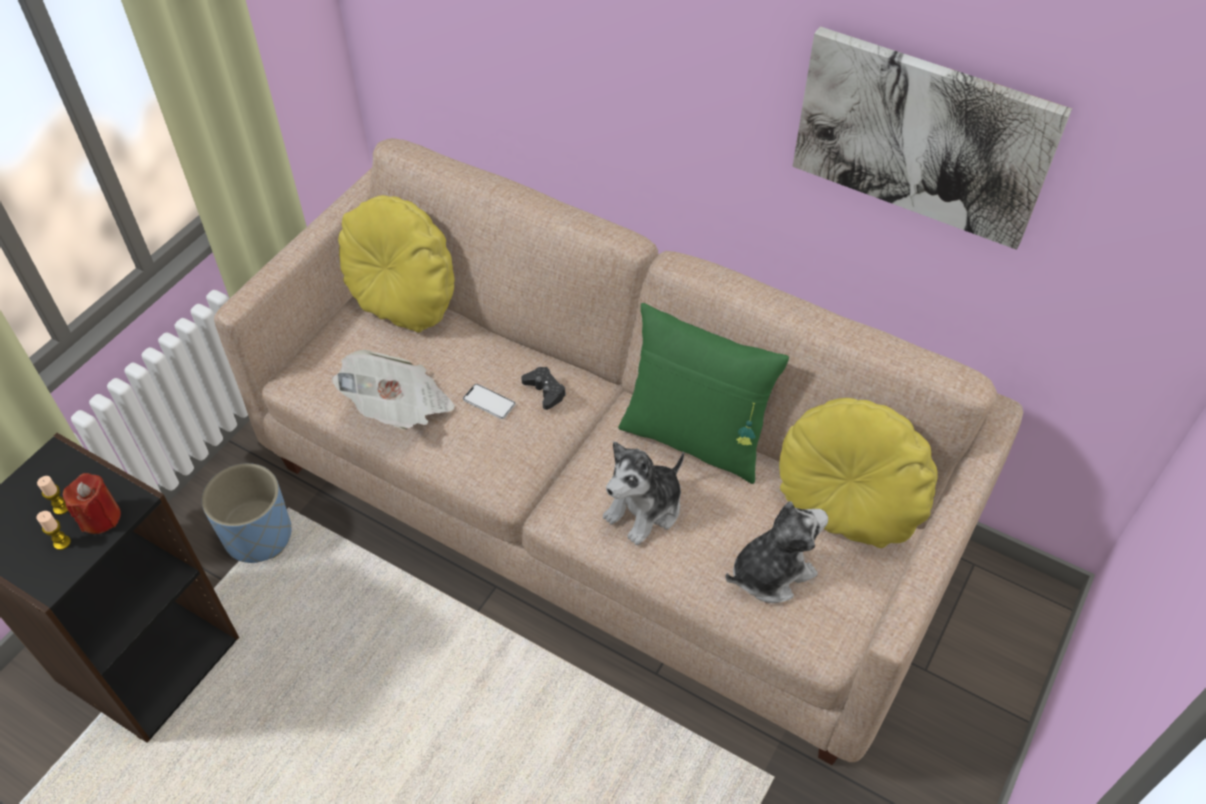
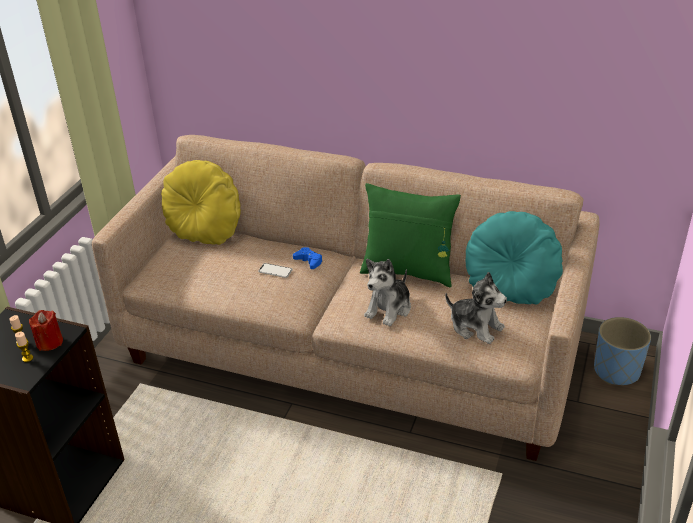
camera: 10 degrees left, 15 degrees down
blue planter [202,463,291,563] -> blue planter moved to [594,317,651,385]
newspaper [332,350,455,430] -> none
black game controller [521,367,566,410] -> blue game controller [293,247,322,269]
plush toy [725,501,828,603] -> plush toy turned 75 degrees clockwise [445,272,507,344]
yellow pillow [779,398,938,548] -> turquoise pillow [466,211,563,304]
picture [793,26,1072,250] -> none

